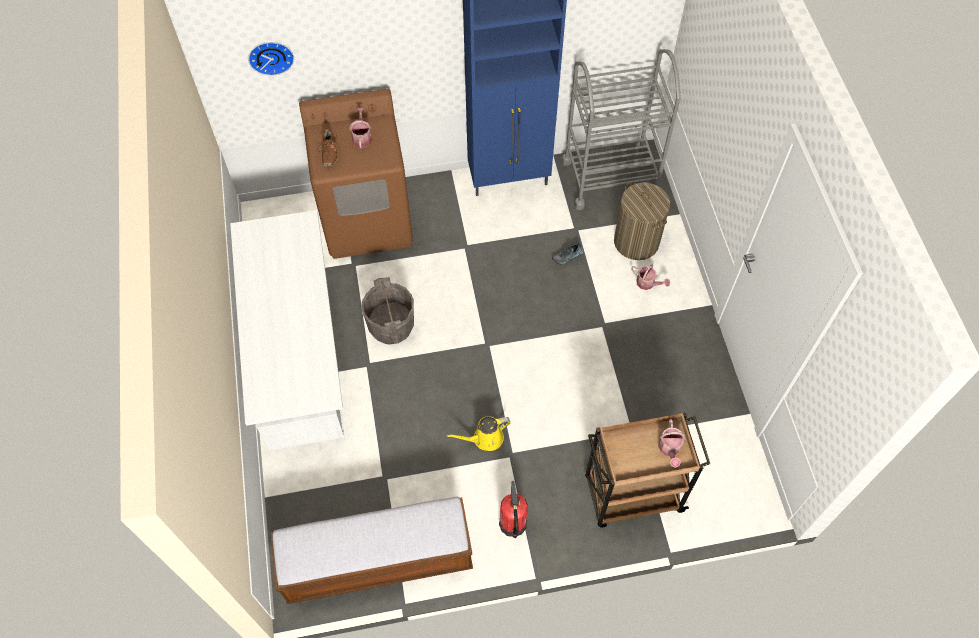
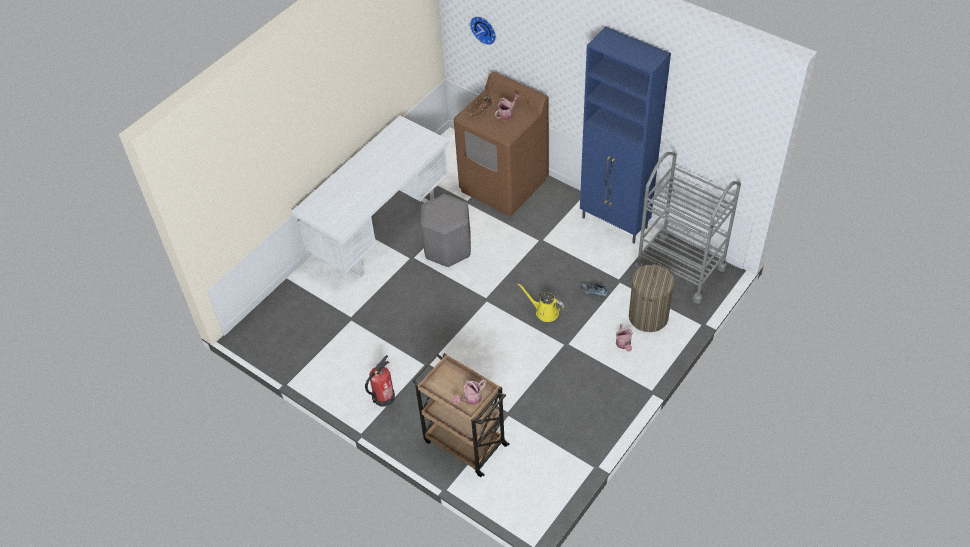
camera: 50 degrees right, 10 degrees down
bench [270,497,473,604] -> none
grey bucket [361,277,414,345] -> grey stool [421,194,471,267]
yellow watering can [447,416,511,451] -> yellow watering can moved to [518,283,564,322]

